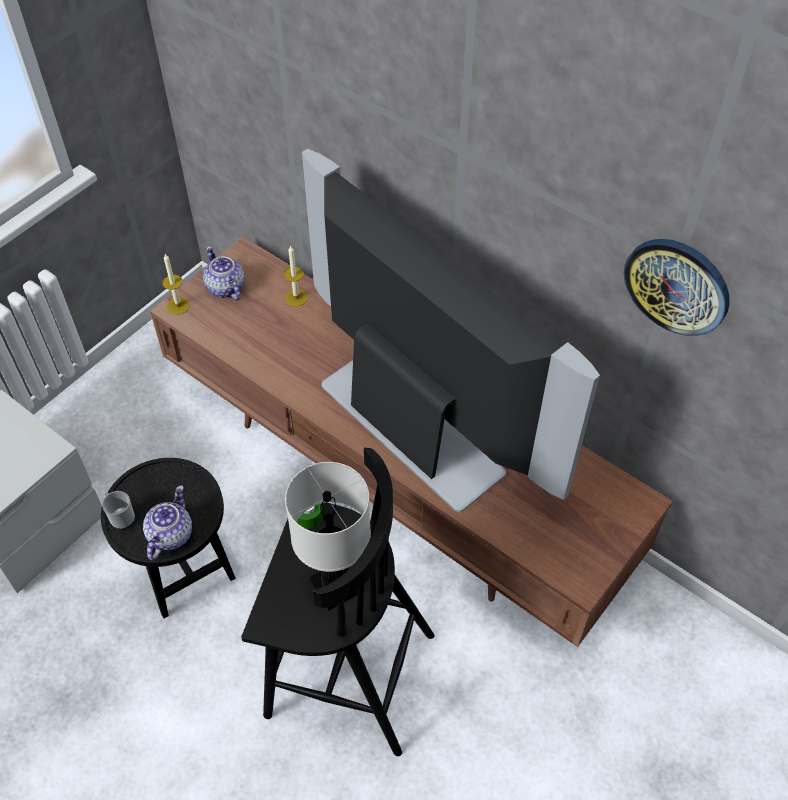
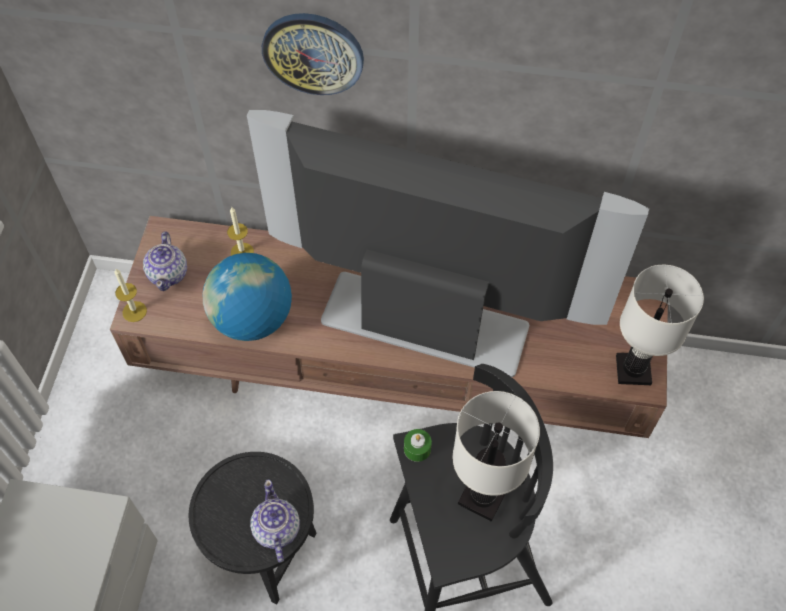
camera: 30 degrees left, 5 degrees up
mug [102,491,135,529] -> none
teapot [203,246,245,300] -> teapot turned 120 degrees counterclockwise [143,231,187,291]
wall clock [624,239,730,336] -> wall clock moved to [262,13,364,95]
none -> globe [203,253,292,341]
none -> white table lamp [616,265,704,385]

